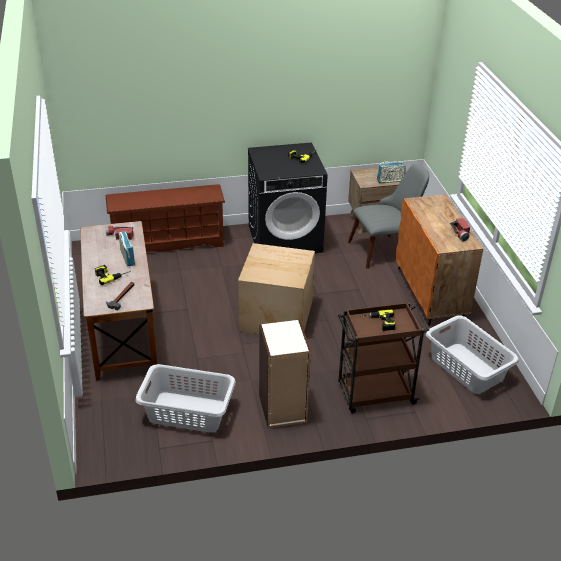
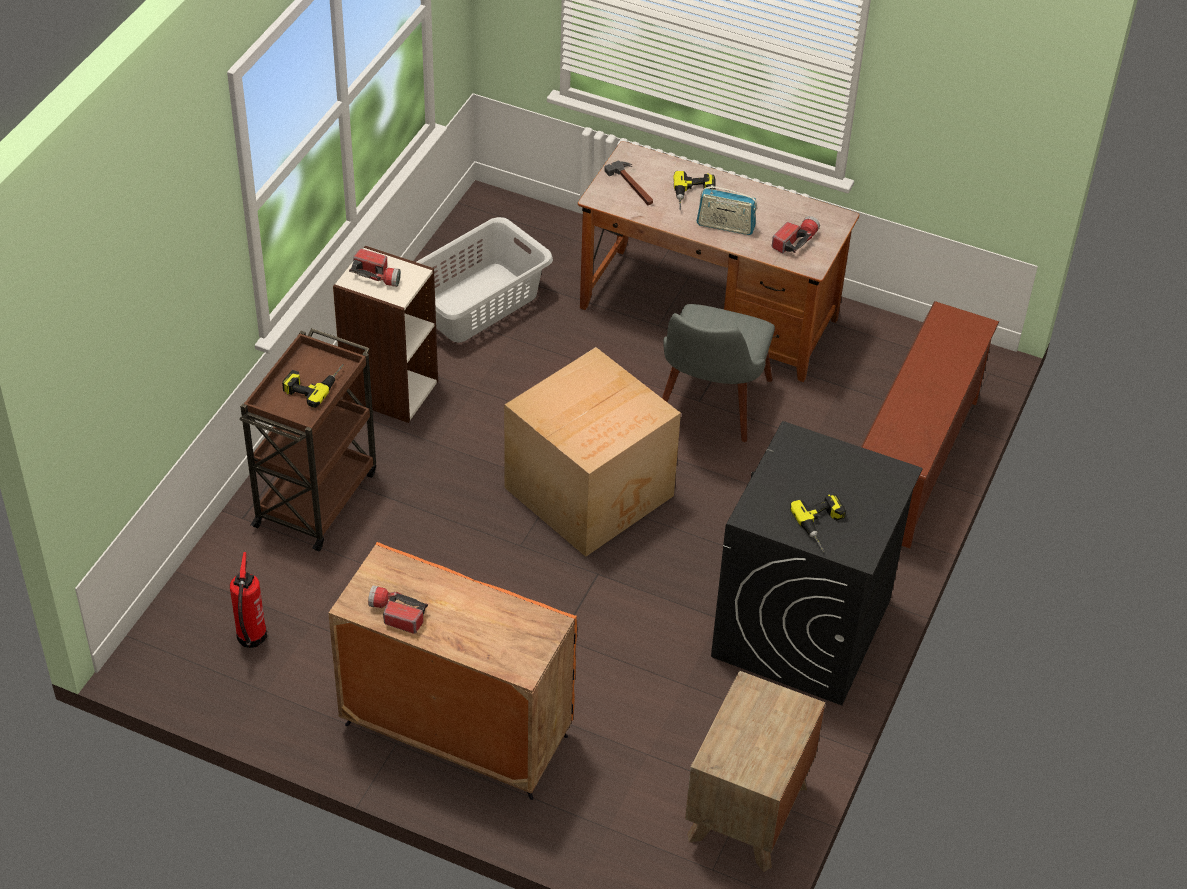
camera: 125 degrees right, 10 degrees up
grey chair [348,164,429,269] -> grey chair moved to [662,304,775,442]
radio [377,161,406,183] -> none
grey laundry basket [426,315,519,394] -> fire extinguisher [230,552,267,648]
none -> flashlight [349,249,401,287]

